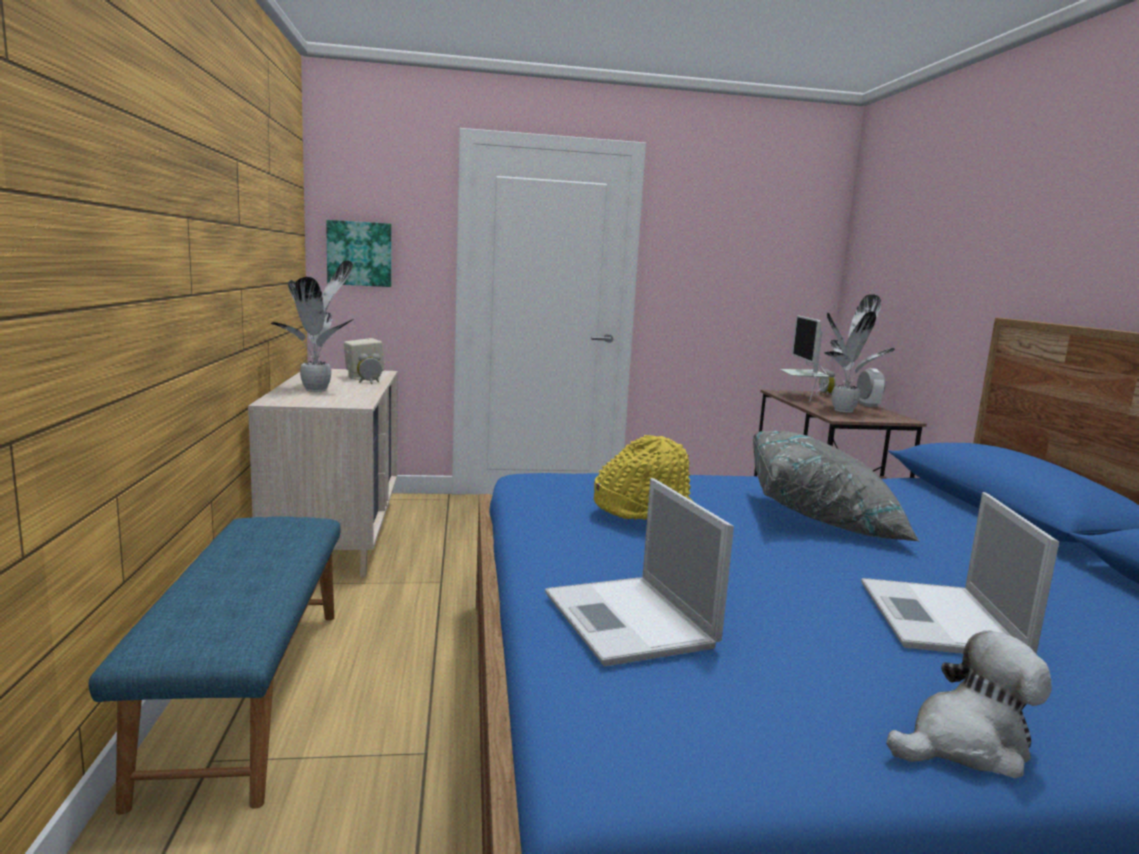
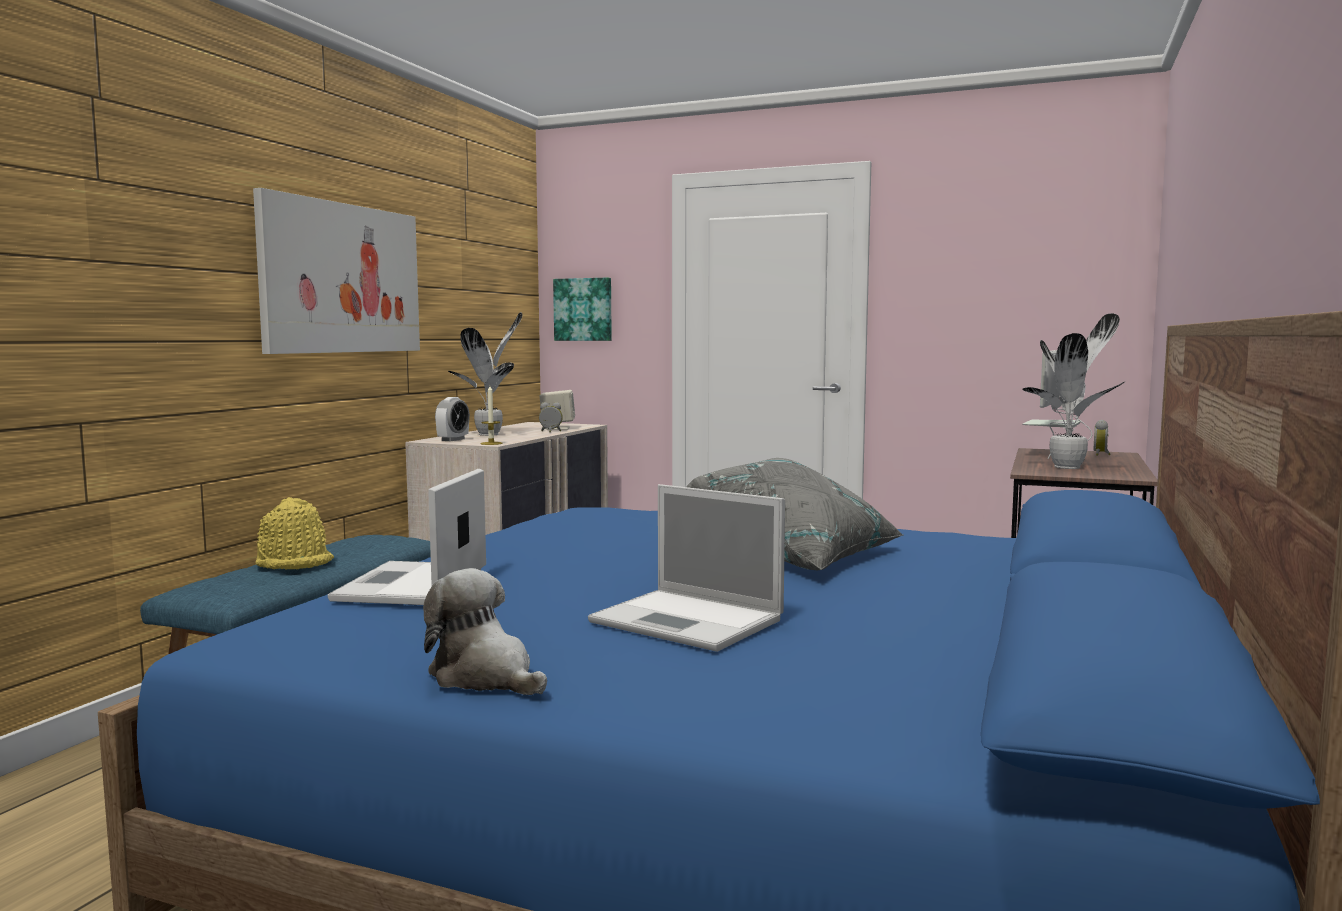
camera: 30 degrees right, 5 degrees down
yellow hat [594,435,694,520] -> yellow hat moved to [255,497,334,570]
alarm clock [857,368,885,407] -> alarm clock moved to [435,397,470,441]
laptop [861,492,1059,654] -> laptop turned 90 degrees counterclockwise [588,484,785,652]
plush toy [886,630,1052,778] -> plush toy turned 150 degrees counterclockwise [423,568,547,695]
none -> picture [253,188,420,354]
none -> candle [480,386,503,445]

